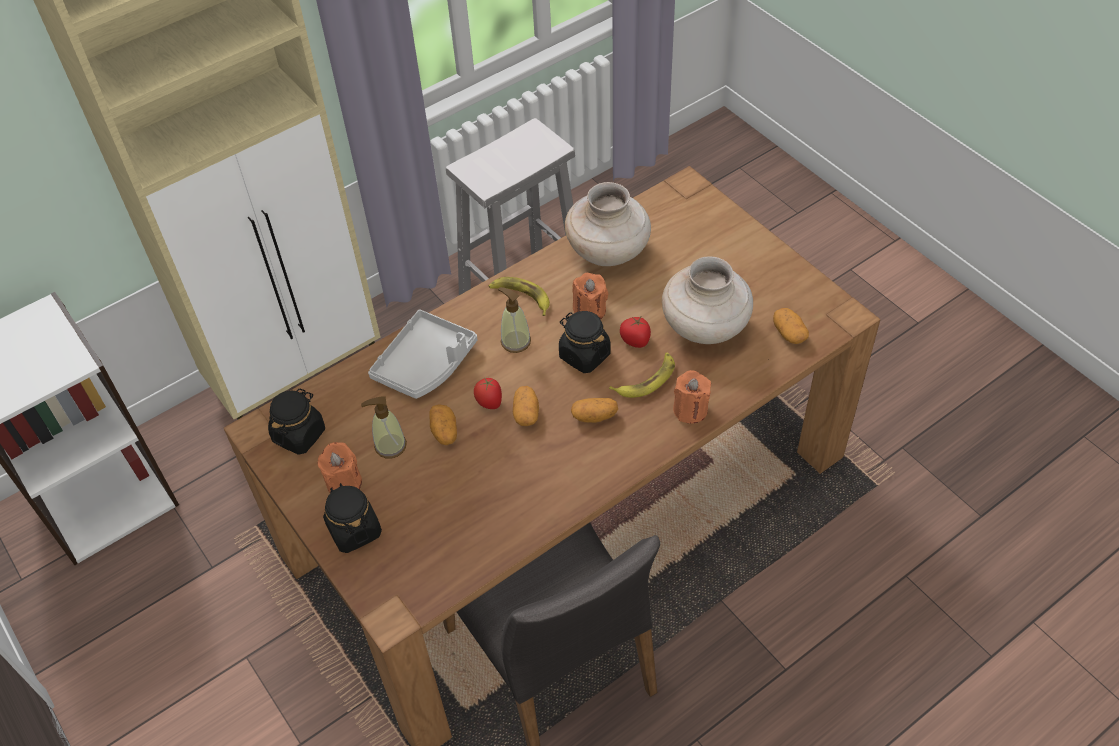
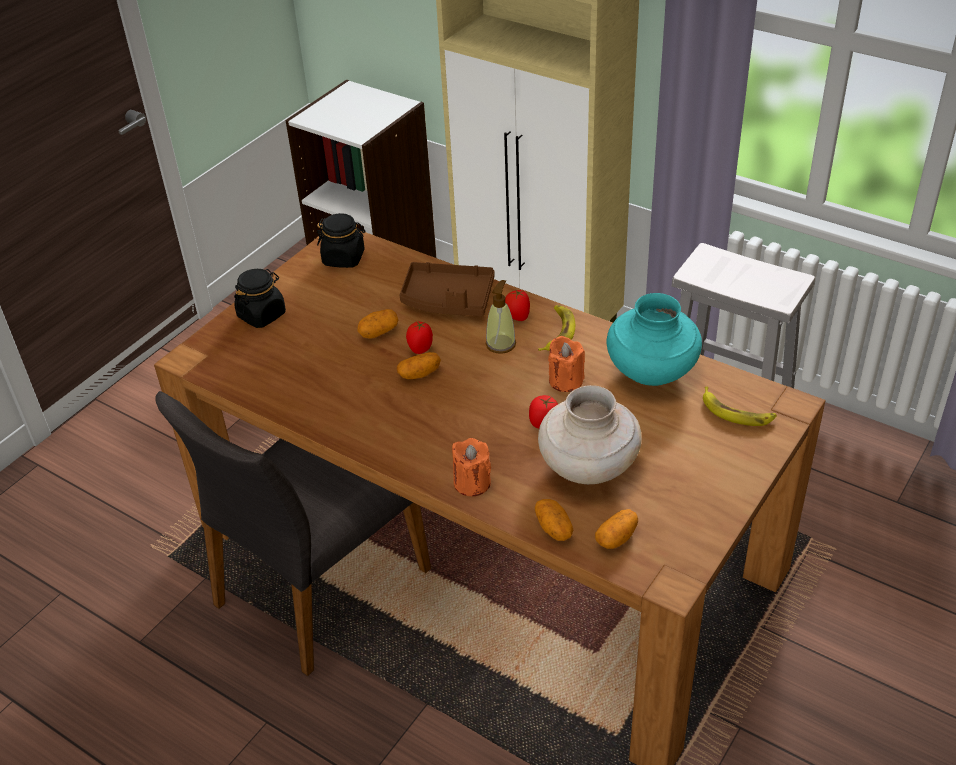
camera: 70 degrees right, 10 degrees down
orange candle [318,442,362,493] -> none
soap dispenser [361,397,407,458] -> none
grey tray [368,310,477,399] -> brown tray [399,262,495,316]
black jar [559,311,611,373] -> none
beige vase [565,182,651,266] -> turquoise vase [606,293,702,386]
potato [571,398,618,423] -> potato moved to [535,499,573,541]
banana [609,352,675,398] -> banana moved to [703,387,777,426]
none -> tomato [505,289,530,321]

